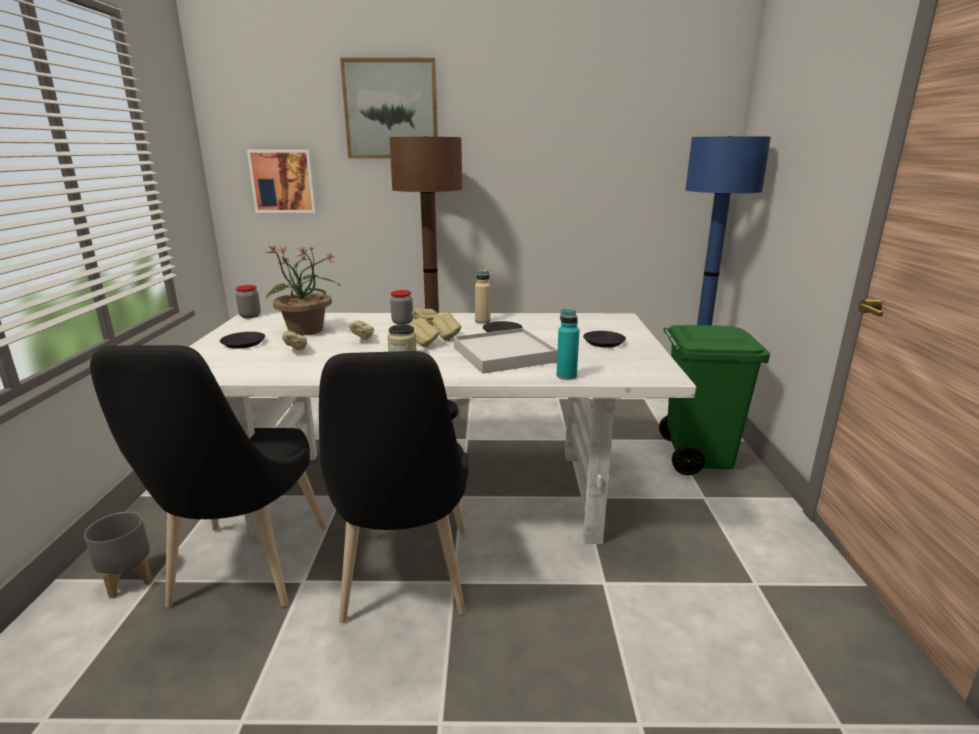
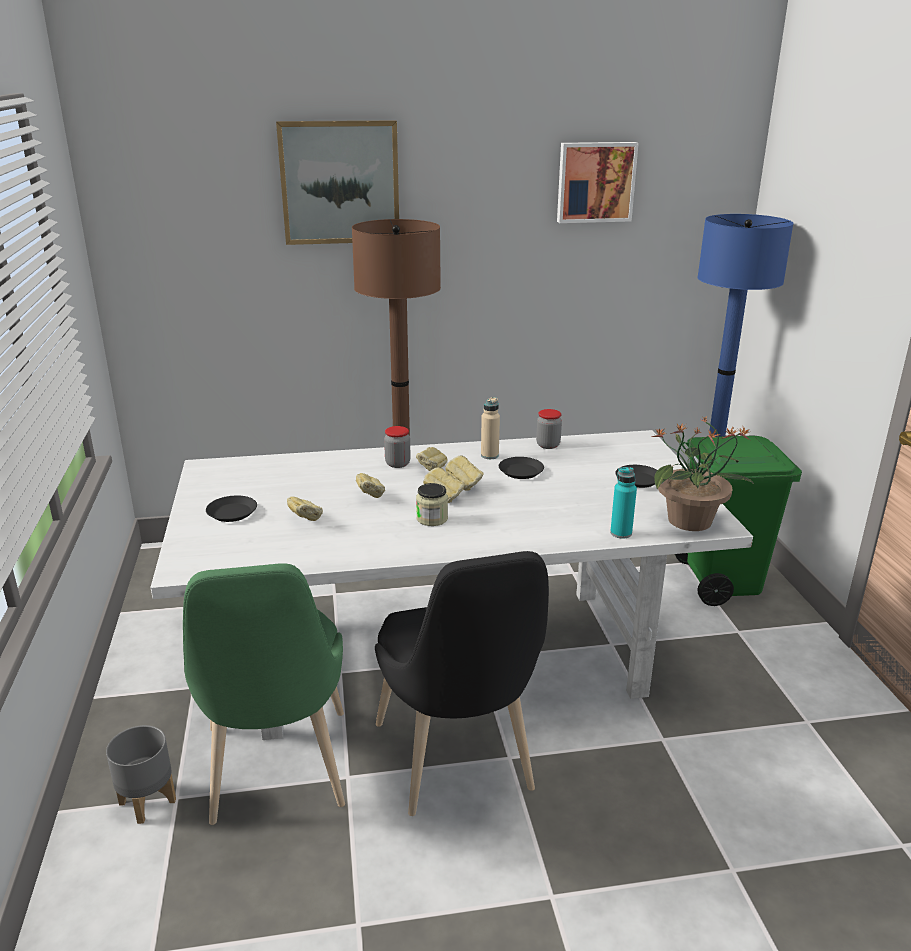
camera: 10 degrees left, 5 degrees up
black chair [90,345,327,607] -> green chair [183,563,345,825]
jar [235,285,261,318] -> jar moved to [536,409,562,449]
picture [247,150,317,213] -> picture moved to [557,142,639,223]
potted plant [266,246,341,335] -> potted plant moved to [651,416,755,531]
white tray [454,328,558,374] -> none

